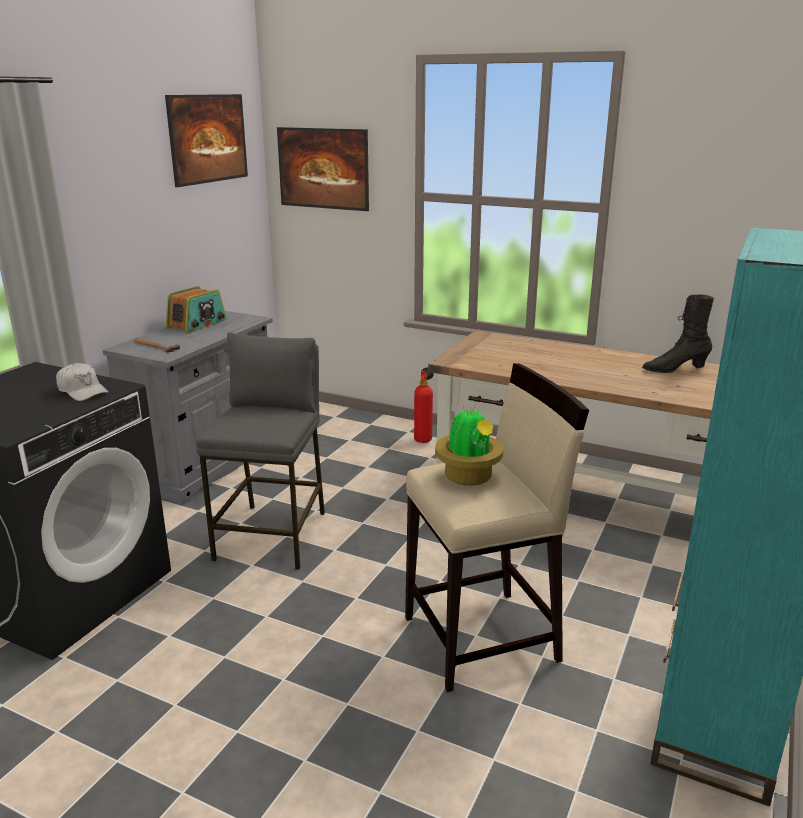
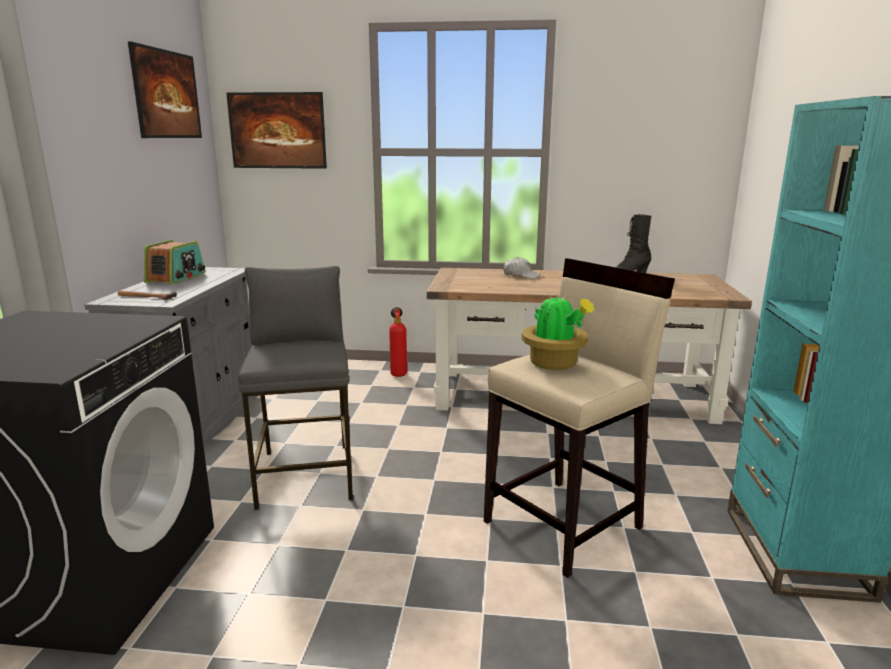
camera: 20 degrees left, 5 degrees down
white cap [56,363,109,401] -> white cap moved to [504,257,541,279]

